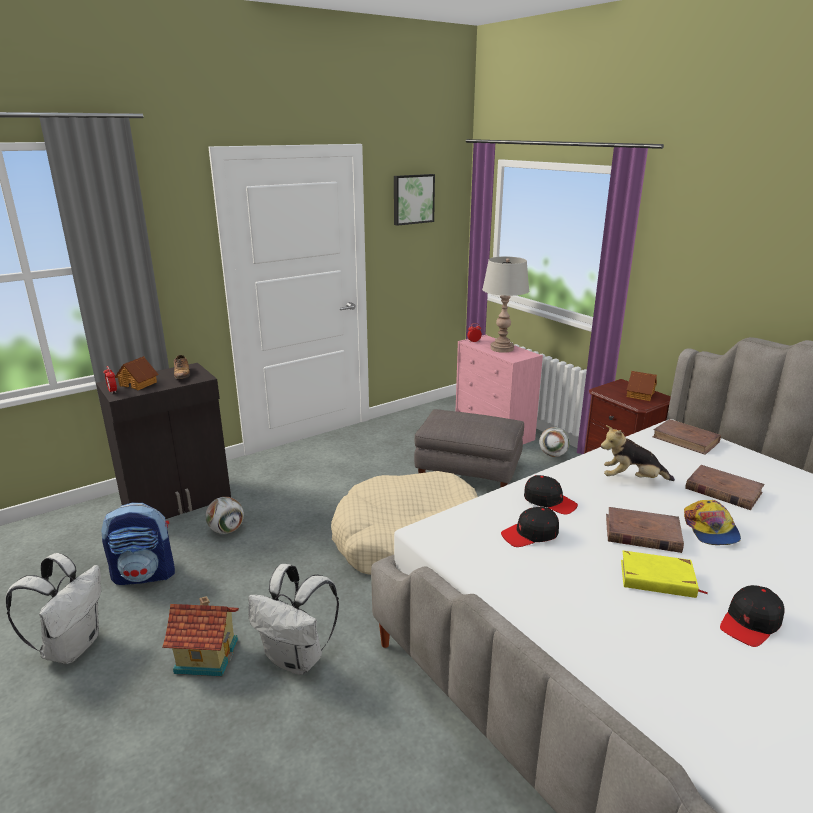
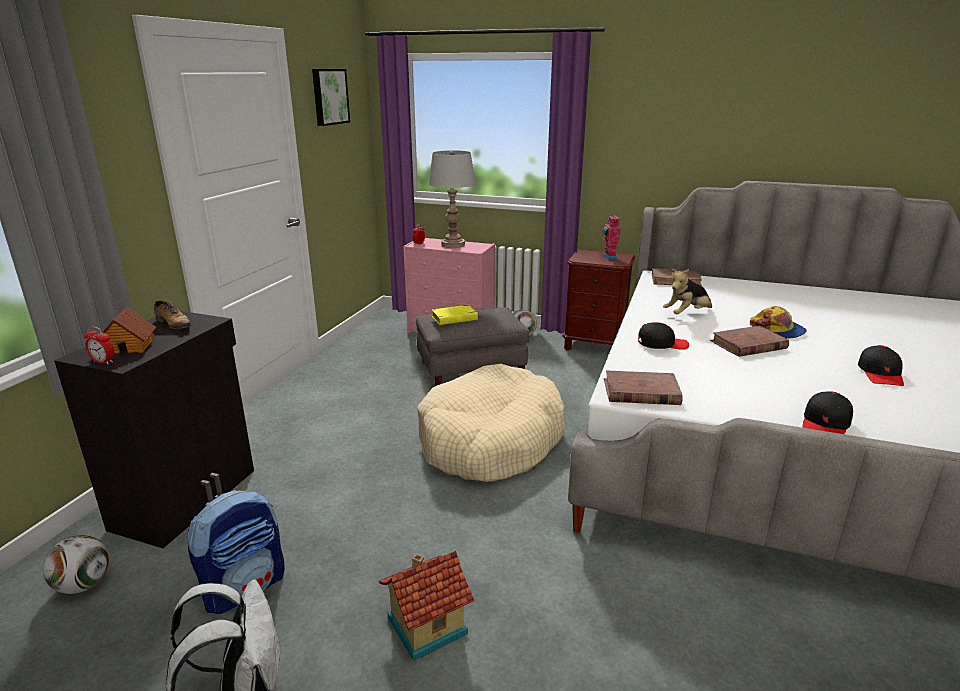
camera: 35 degrees left, 0 degrees up
football [206,497,244,534] -> football moved to [43,535,109,594]
white backpack [248,564,339,675] -> none
black cap [501,507,559,547] -> black cap moved to [802,391,853,434]
yellow book [621,550,708,598] -> yellow book moved to [432,305,478,325]
toy house [626,371,657,401] -> toy robot [603,215,621,259]
brown book [685,465,765,510] -> brown book moved to [604,370,683,405]

